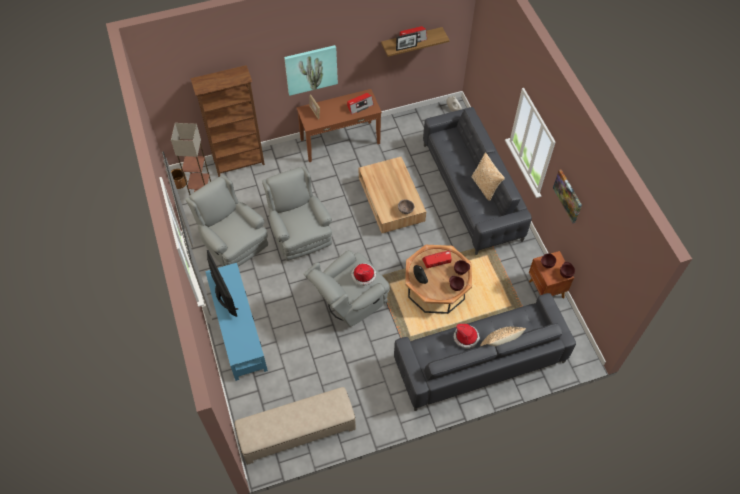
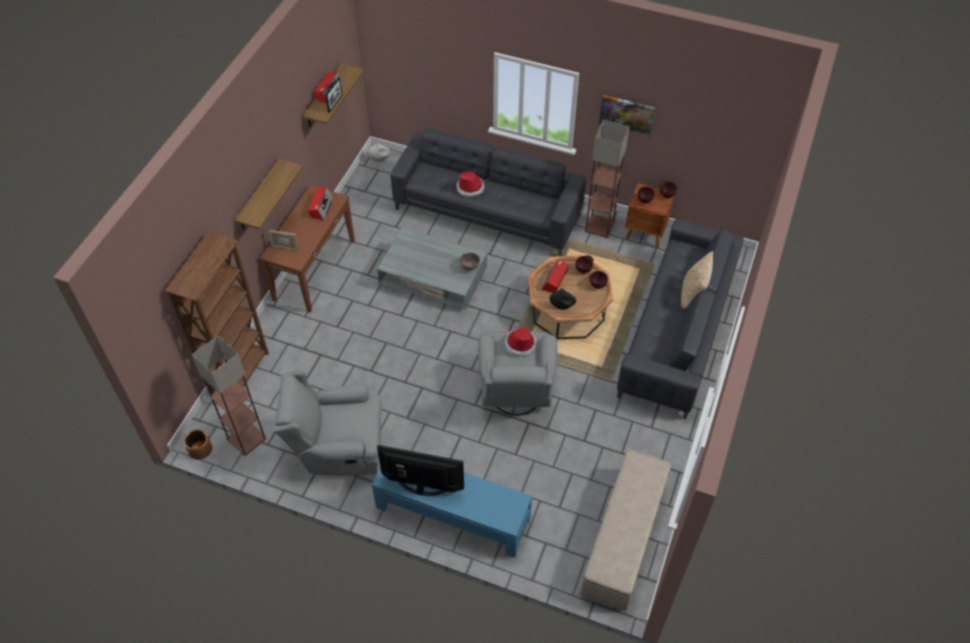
camera: 50 degrees left, 5 degrees down
grey armchair [262,166,332,261] -> none
picture [284,45,338,96] -> shelf [235,159,303,230]
brown coffee table [359,157,426,233] -> grey coffee table [377,228,487,310]
hat [454,324,480,349] -> hat moved to [457,171,484,197]
beige pillow [472,153,505,200] -> none
none -> floor lamp [585,120,630,238]

